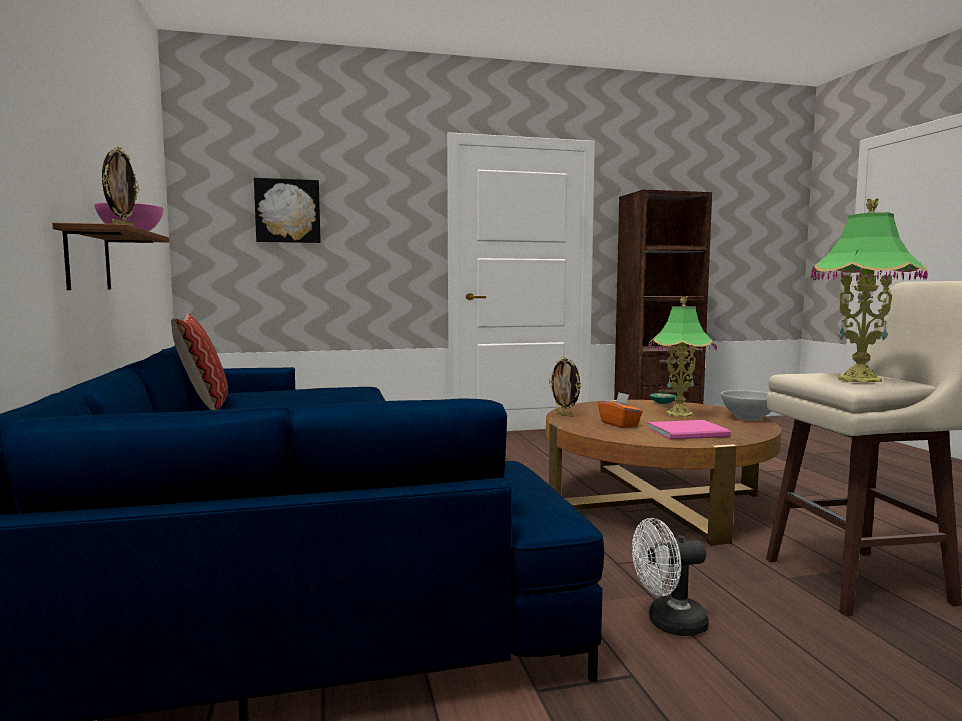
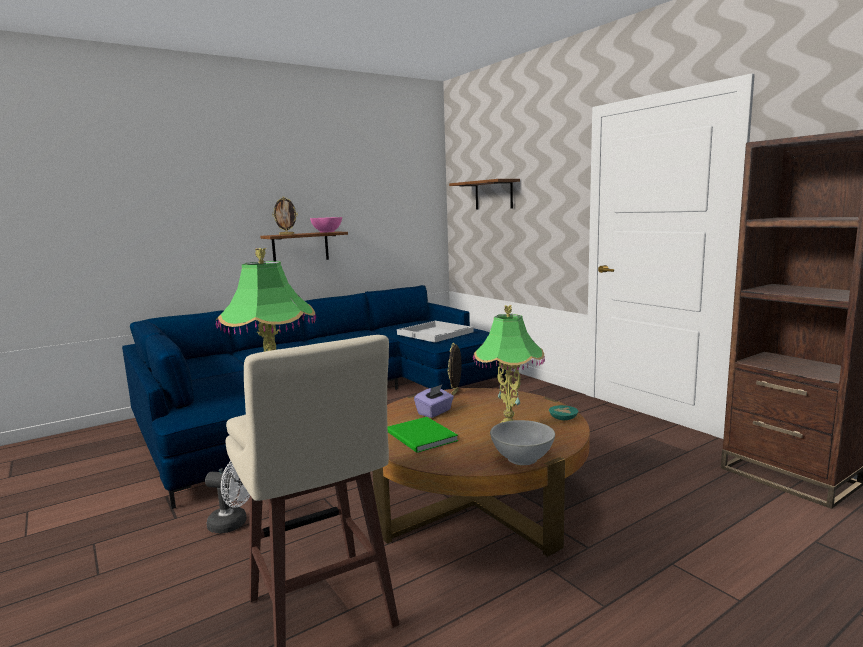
camera: 70 degrees right, 5 degrees up
pillow [171,313,228,410] -> none
picture [254,178,321,243] -> brown shelf [449,179,520,209]
orange tissue box [598,392,643,428] -> purple tissue box [414,385,454,418]
white fan [632,518,709,636] -> white fan turned 135 degrees clockwise [205,461,250,533]
pink book [647,420,731,440] -> green book [388,417,458,453]
none -> white tray [397,321,474,342]

